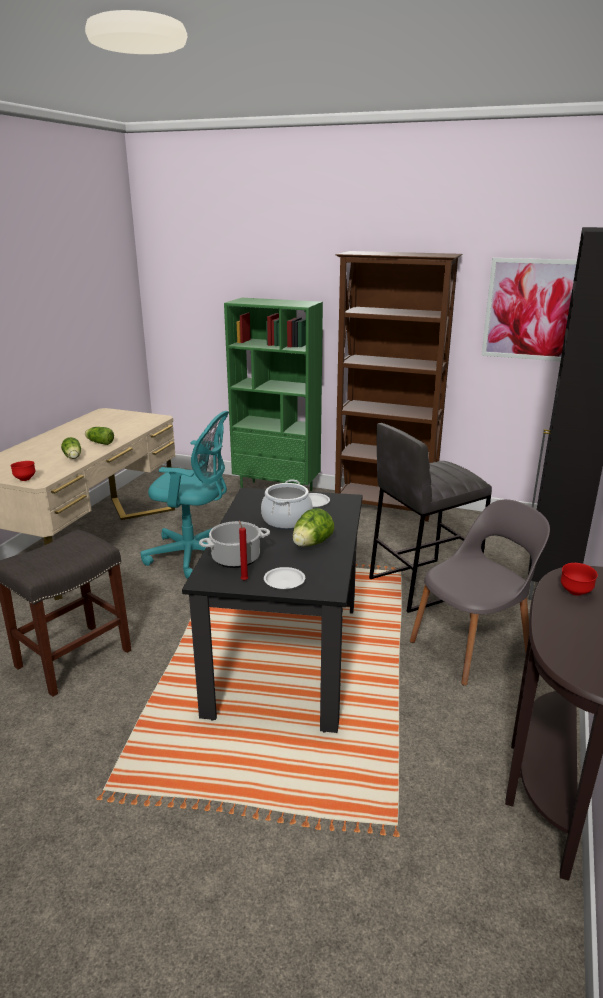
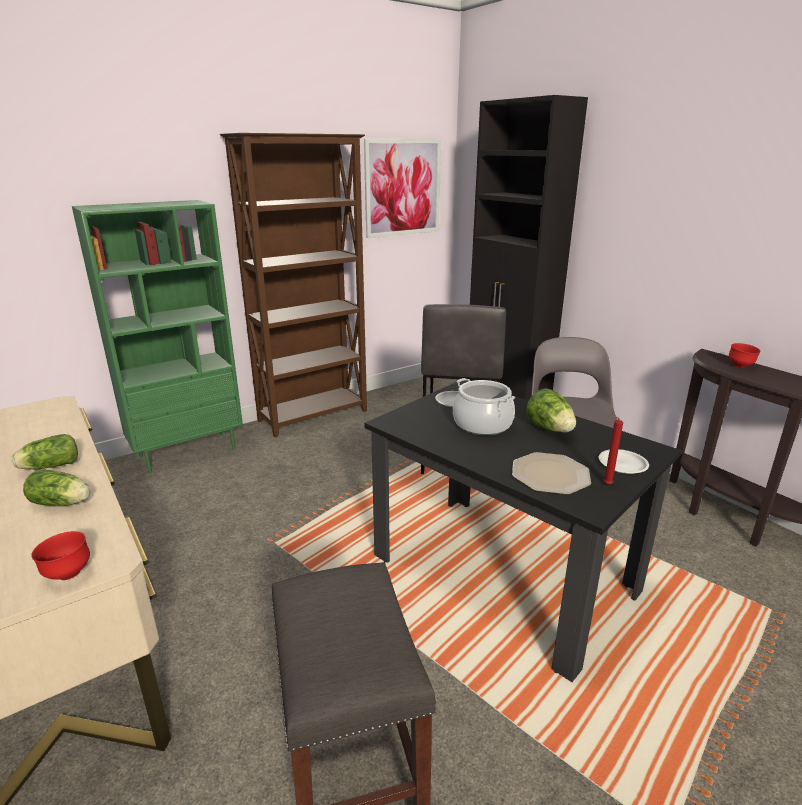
camera: 55 degrees left, 0 degrees up
turquoise office chair [140,411,229,579] -> none
cooking pot [199,521,270,568] -> plate [512,452,591,495]

